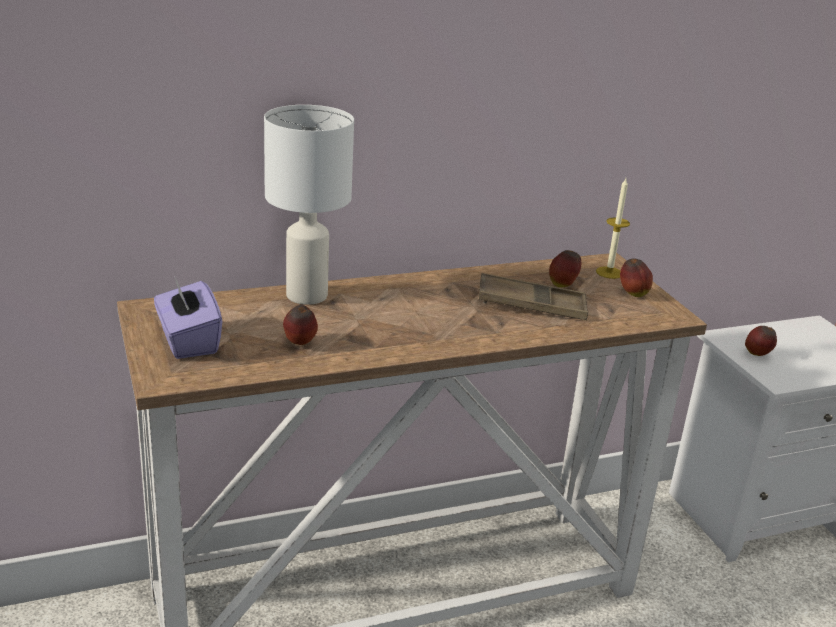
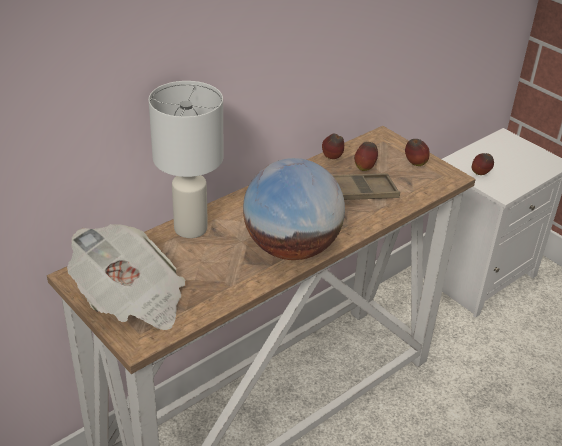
camera: 20 degrees left, 10 degrees up
purple tissue box [154,276,222,359] -> newspaper [67,224,185,330]
apple [283,305,318,345] -> apple moved to [322,134,344,159]
candle [596,178,630,279] -> none
none -> globe [243,158,345,260]

